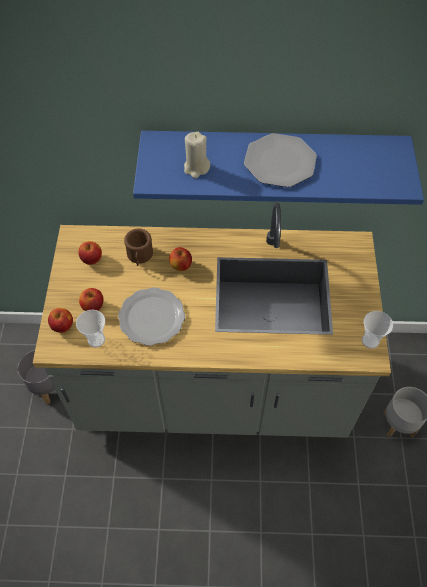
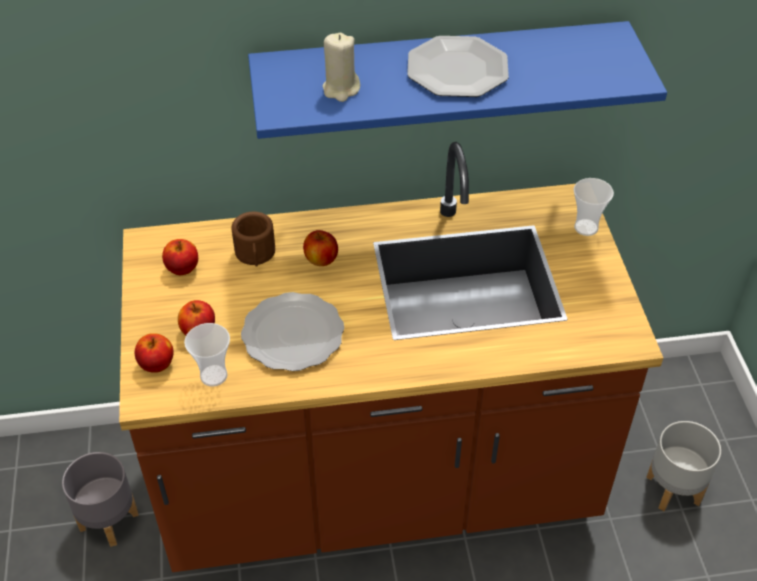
camera: 10 degrees left, 10 degrees down
grey counter [33,203,391,438] -> brown counter [119,142,663,572]
cup [362,311,393,349] -> cup moved to [574,178,614,236]

